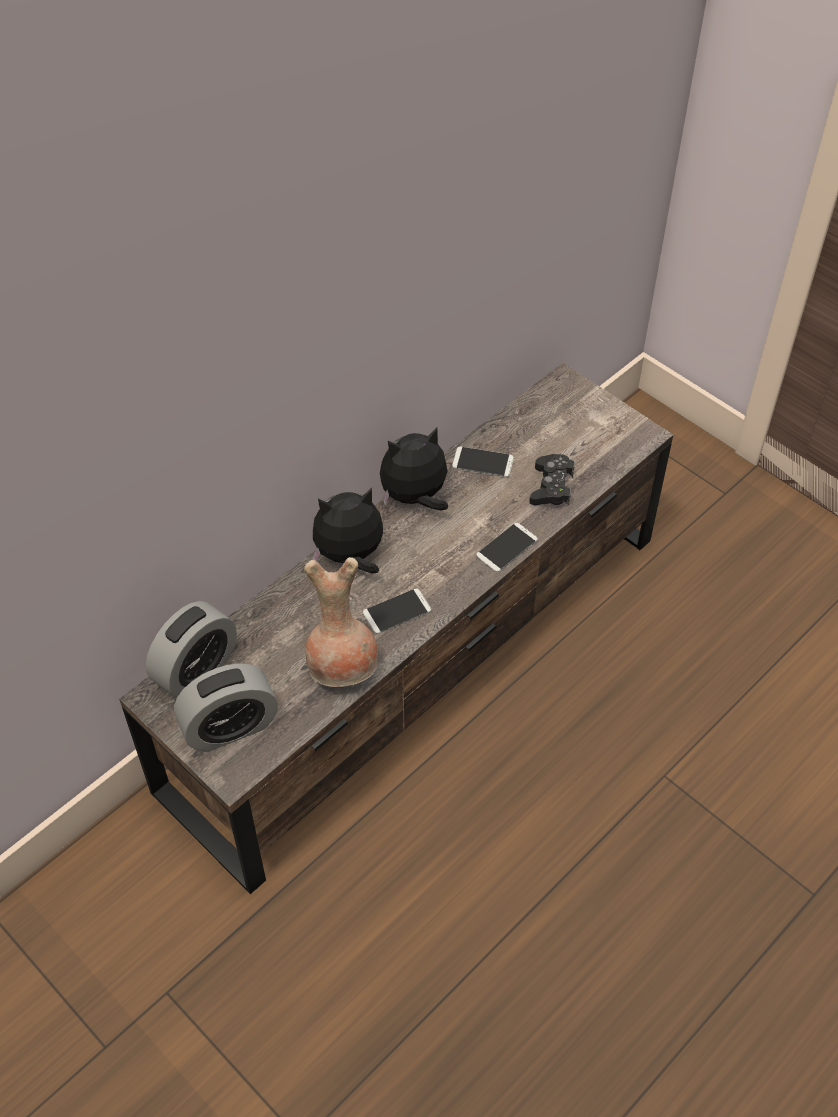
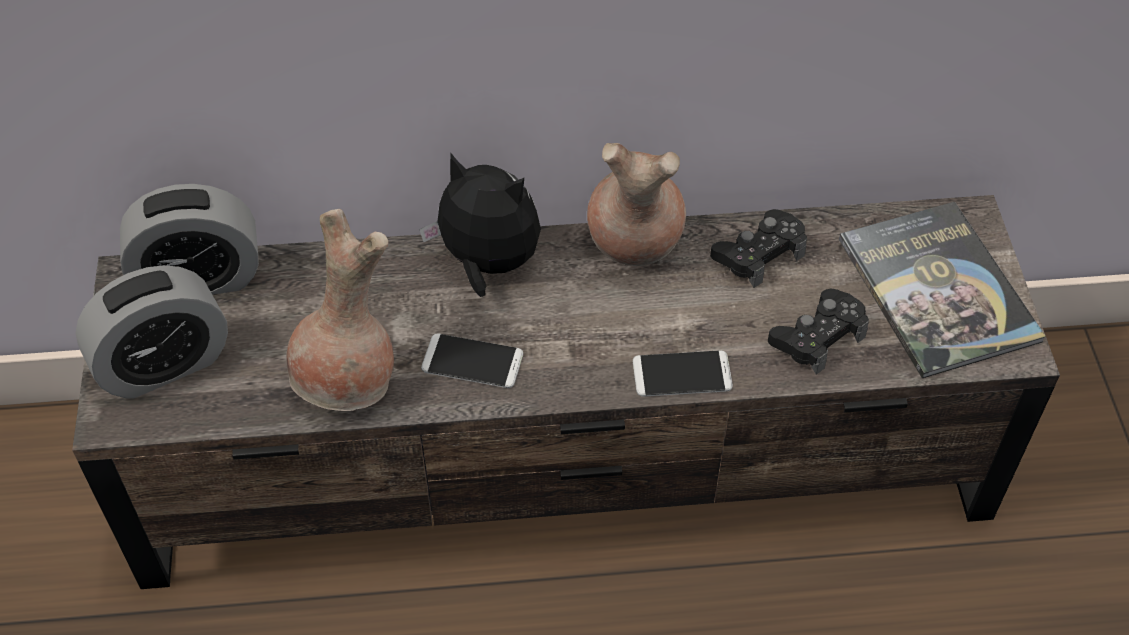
camera: 40 degrees right, 0 degrees up
alarm clock [174,663,278,752] -> alarm clock turned 45 degrees counterclockwise [76,265,228,399]
plush toy [380,427,448,510] -> brown vase [587,143,686,266]
phone [452,446,514,477] -> black game controller [710,209,807,288]
none -> book [839,202,1046,378]

